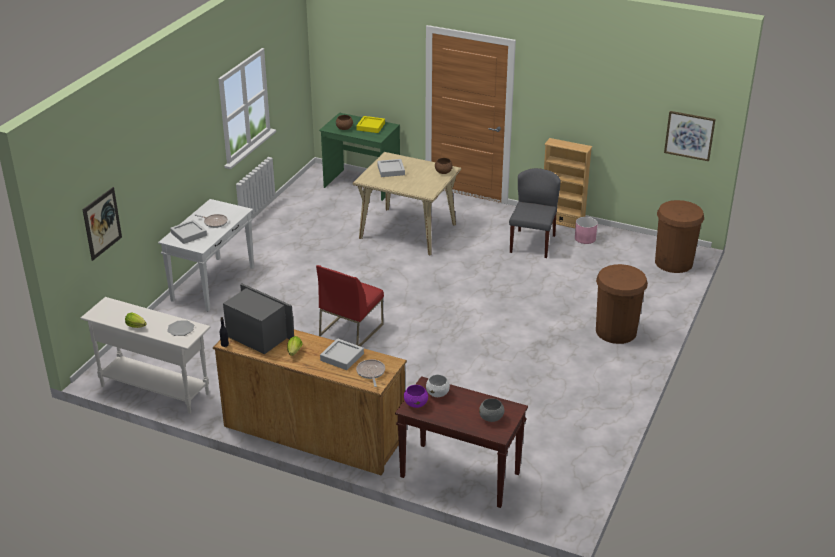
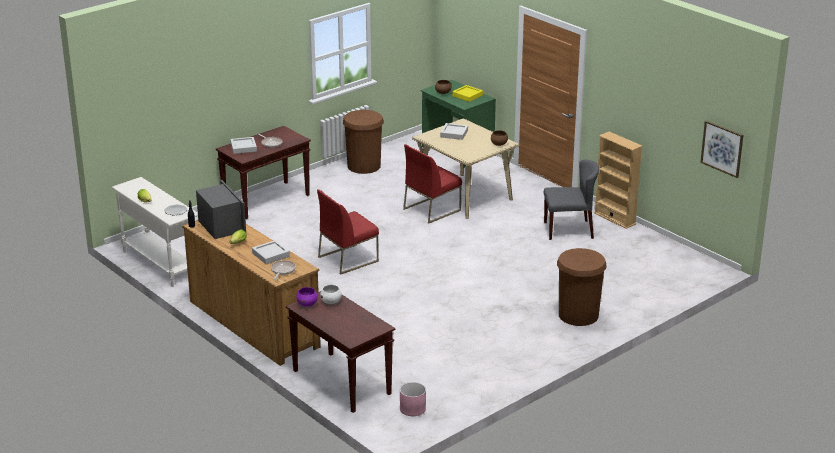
camera: 25 degrees right, 5 degrees down
picture [82,187,122,261] -> none
white console table [158,199,254,311] -> brown console table [216,126,311,219]
grey bowl [479,398,504,422] -> none
grey chair [509,168,561,258] -> grey chair turned 45 degrees clockwise [544,159,599,240]
pink planter [575,217,598,244] -> pink planter moved to [400,382,426,416]
brown trash can [655,200,704,273] -> brown trash can moved to [343,110,384,174]
none -> red chair [403,144,462,224]

